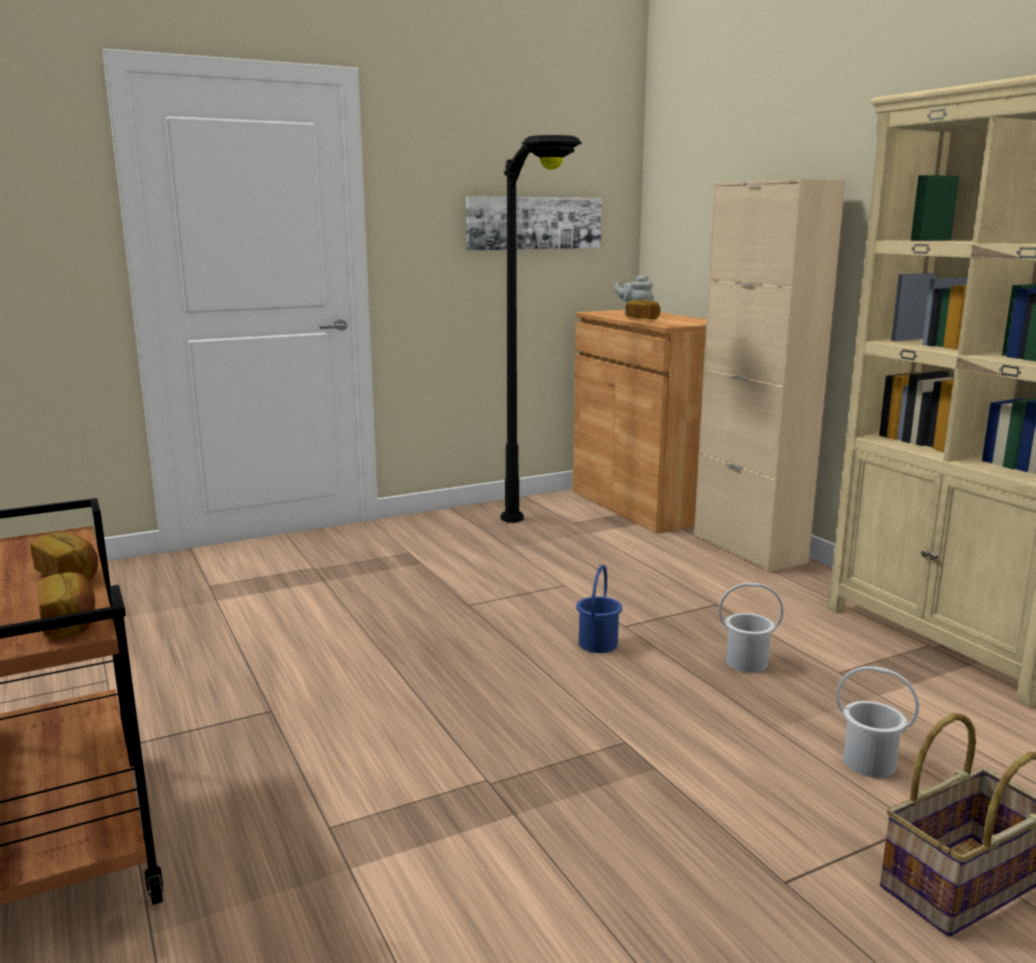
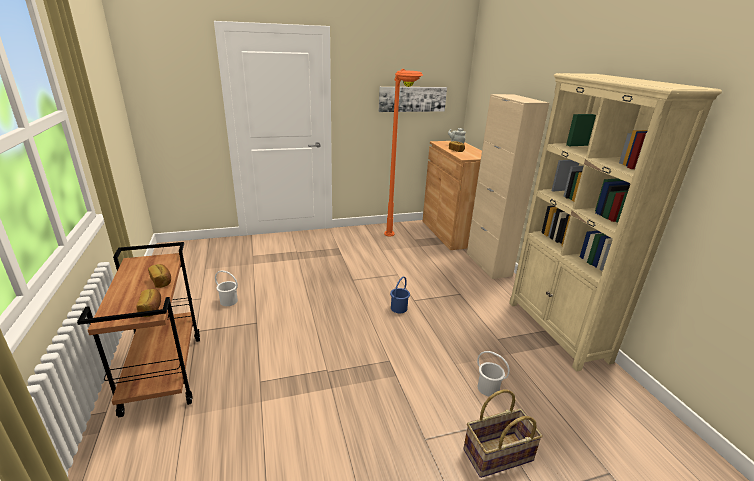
camera: 10 degrees right, 10 degrees up
black floor lamp [500,135,582,523] -> orange floor lamp [384,69,423,236]
white bucket [719,583,783,673] -> white bucket moved to [215,271,238,306]

